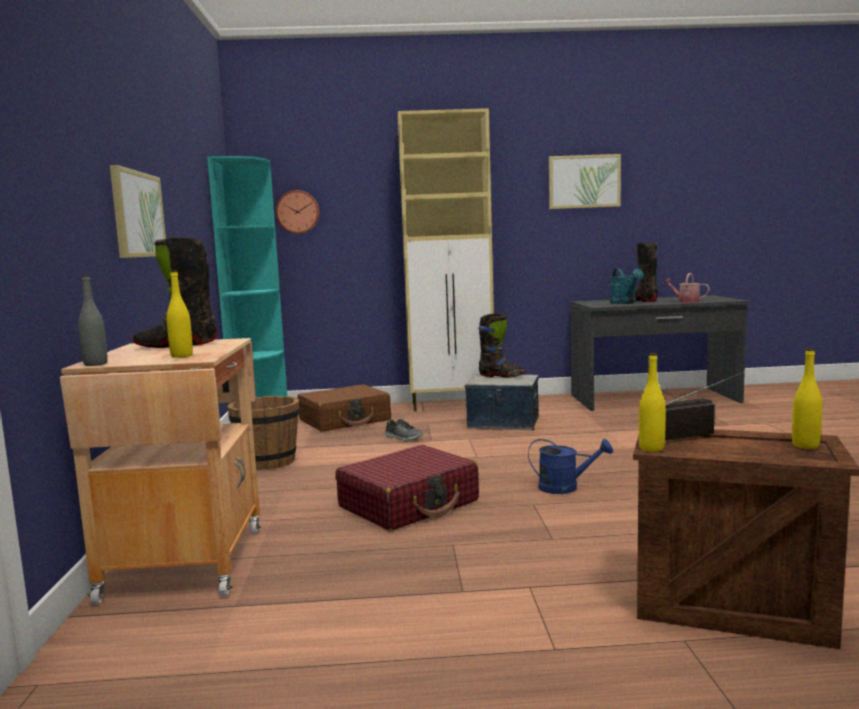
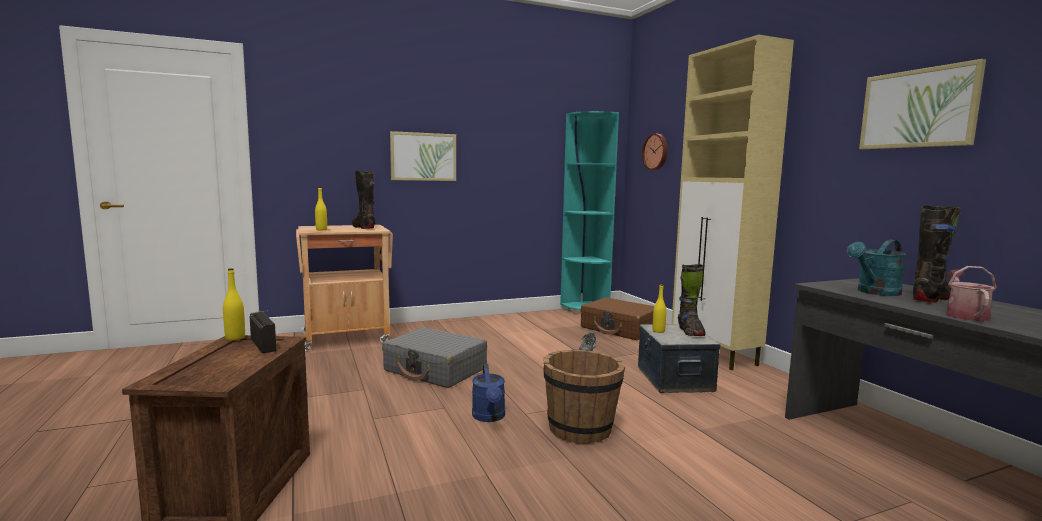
camera: 70 degrees right, 0 degrees up
grey bottle [78,275,108,366] -> none
brown bucket [227,396,299,469] -> brown bucket moved to [543,349,625,444]
red suitcase [336,445,479,531] -> grey suitcase [382,327,487,388]
yellow bottle [792,349,822,449] -> yellow bottle moved to [653,284,666,333]

